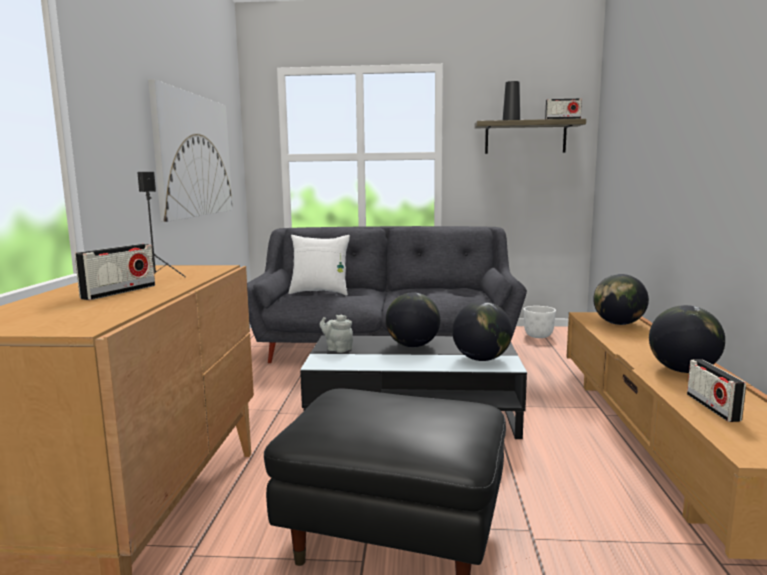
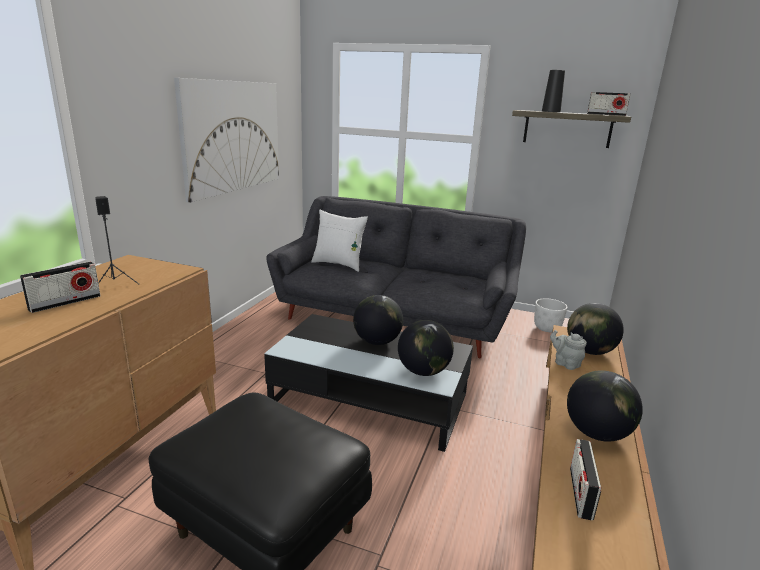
camera: 15 degrees right, 10 degrees up
grey teapot [320,314,353,353] -> grey teapot moved to [550,330,587,370]

